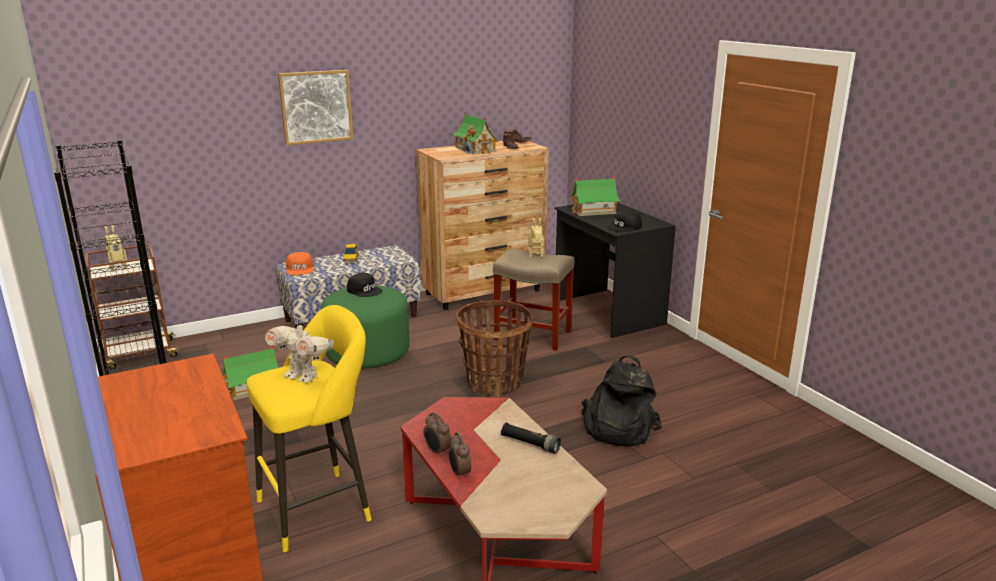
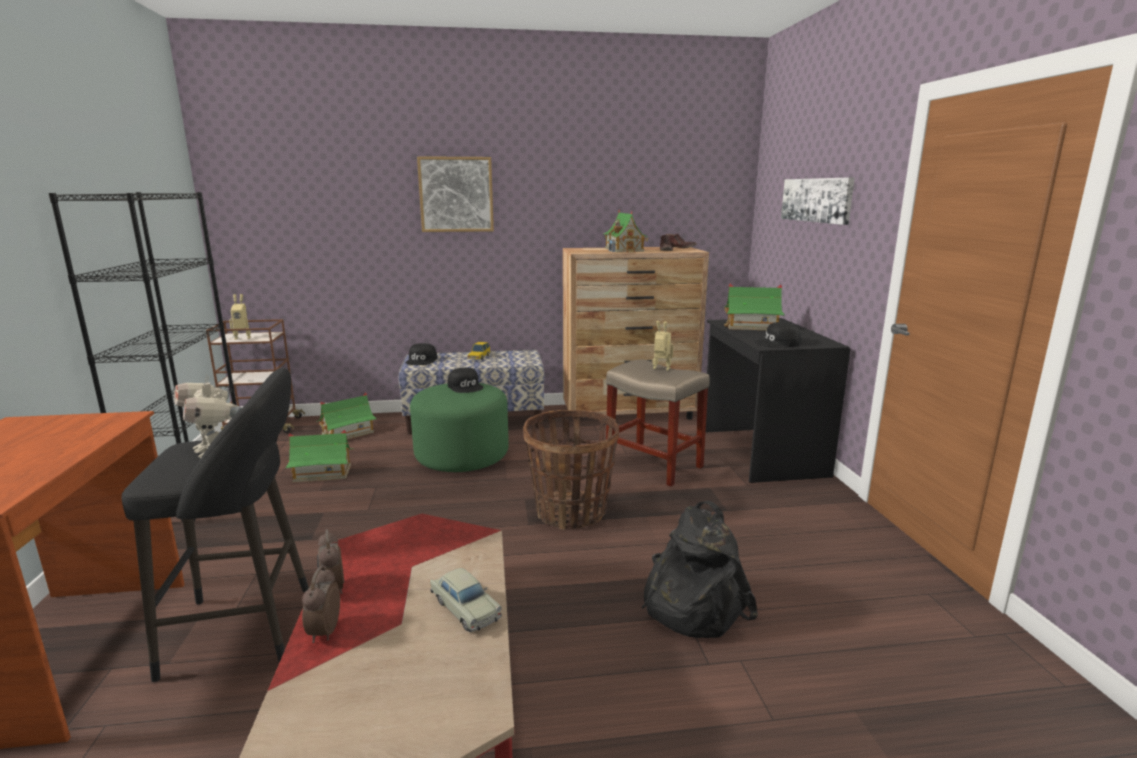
camera: 20 degrees right, 5 degrees down
yellow stool [247,305,372,552] -> black stool [122,368,309,682]
orange cap [286,252,314,275] -> black cap [406,343,437,365]
black flashlight [501,423,561,453] -> beige toy car [430,568,502,632]
none -> toy house [316,392,377,439]
none -> picture [781,177,855,225]

